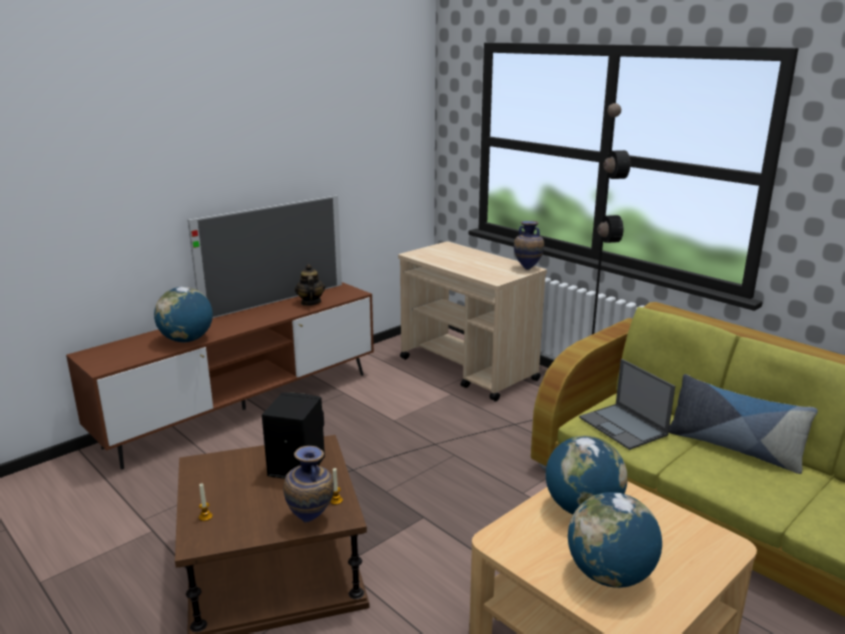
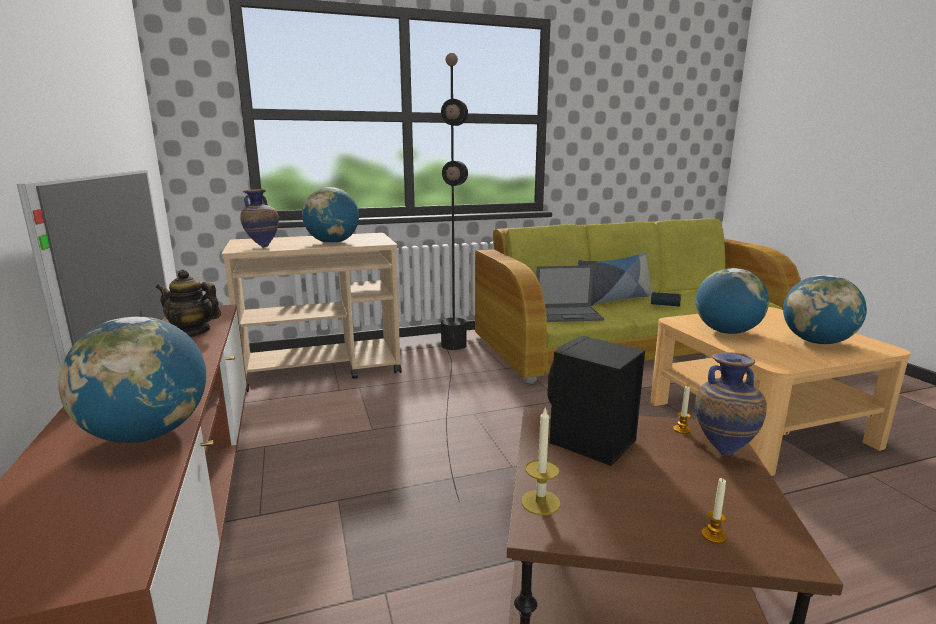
camera: 65 degrees left, 5 degrees down
vase [514,221,544,270] -> vase moved to [240,189,279,248]
none -> globe [302,187,359,243]
none -> candle [521,406,561,516]
none -> book [651,292,681,307]

